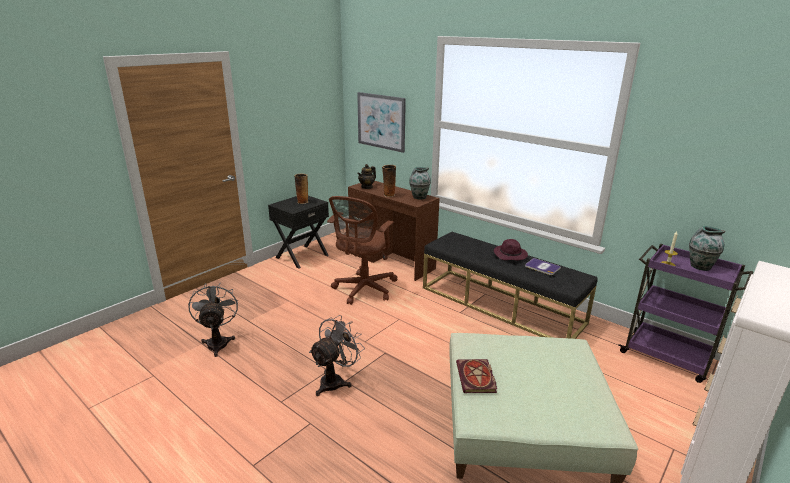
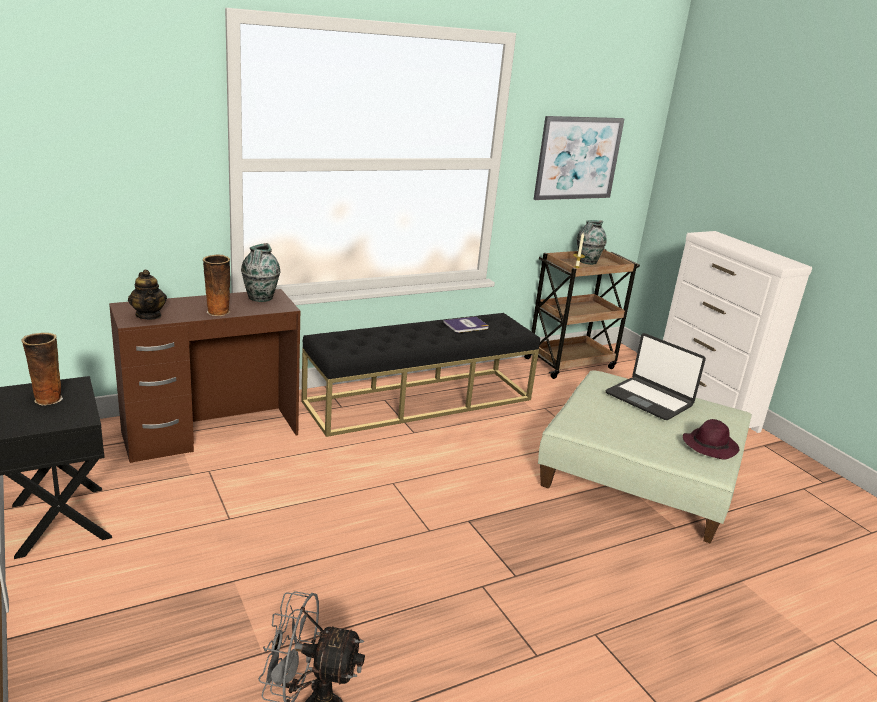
camera: 70 degrees left, 0 degrees up
grey fan [309,315,365,396] -> none
brown office chair [327,196,398,305] -> none
picture [357,92,406,153] -> picture moved to [534,116,624,200]
book [456,359,497,393] -> none
purple hat [494,239,528,260] -> purple hat moved to [683,419,739,460]
purple cart [618,244,753,383] -> brown cart [524,249,640,379]
none -> laptop [606,333,706,420]

